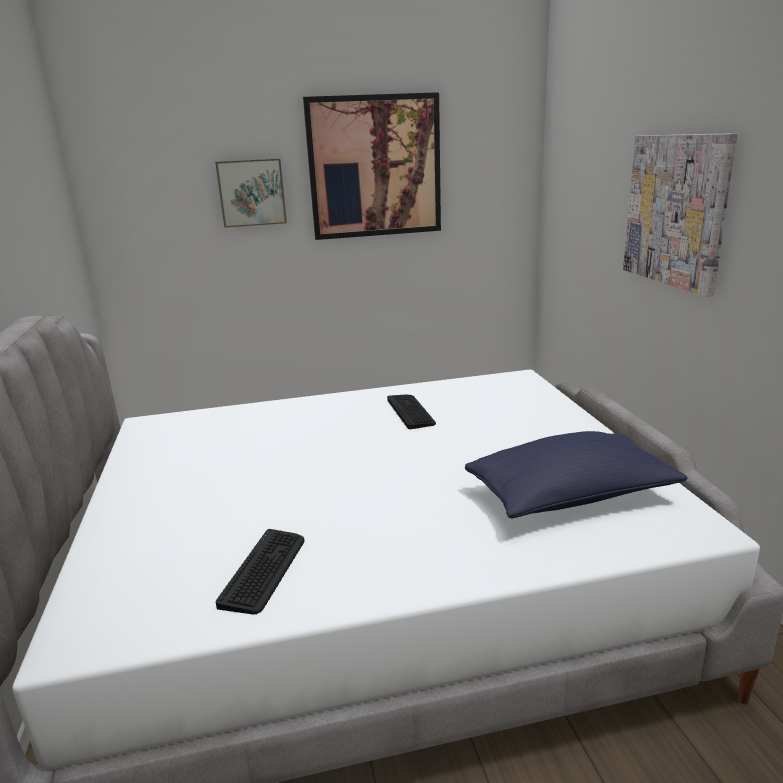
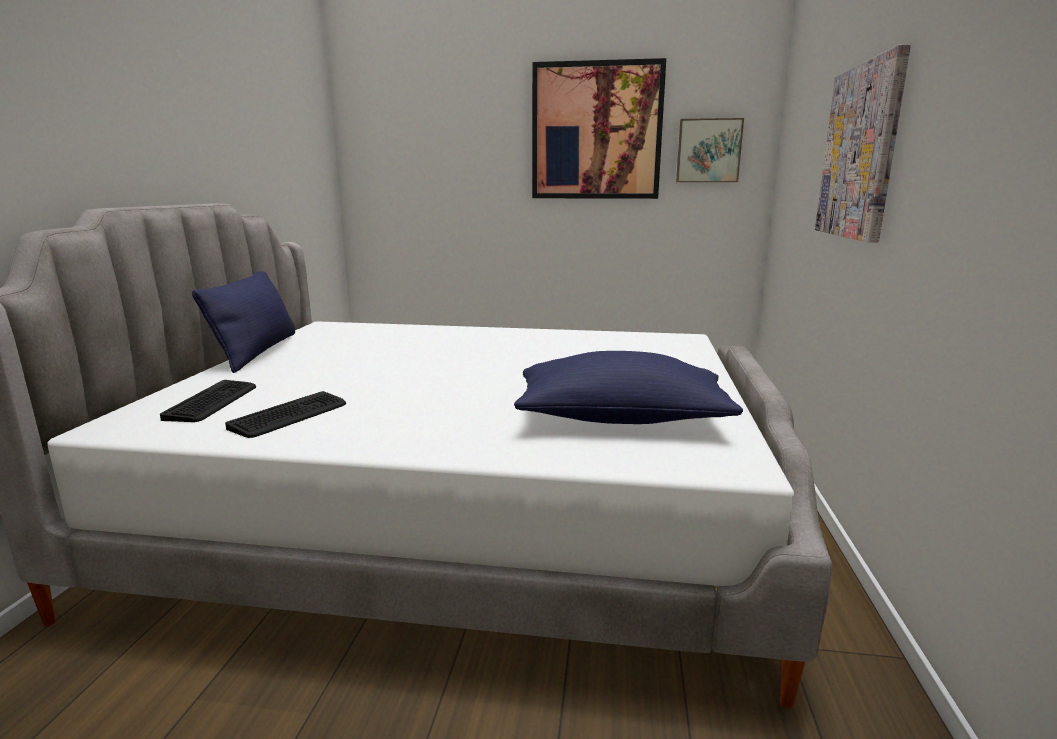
camera: 20 degrees right, 5 degrees down
picture [215,158,287,228] -> picture moved to [676,118,744,182]
keyboard [387,394,436,429] -> keyboard moved to [160,380,256,422]
none -> blue pillow [192,271,295,373]

